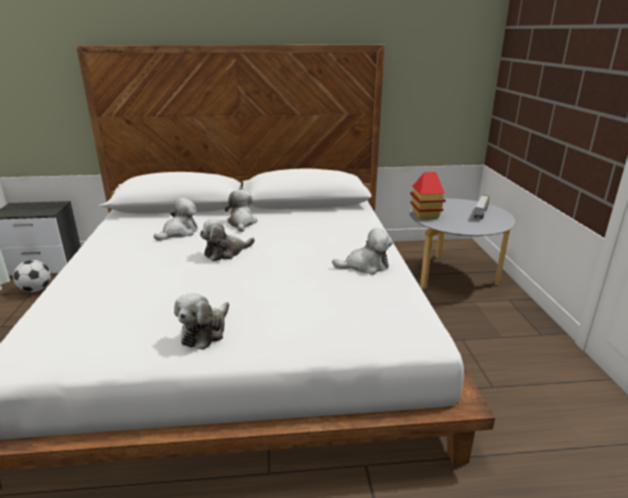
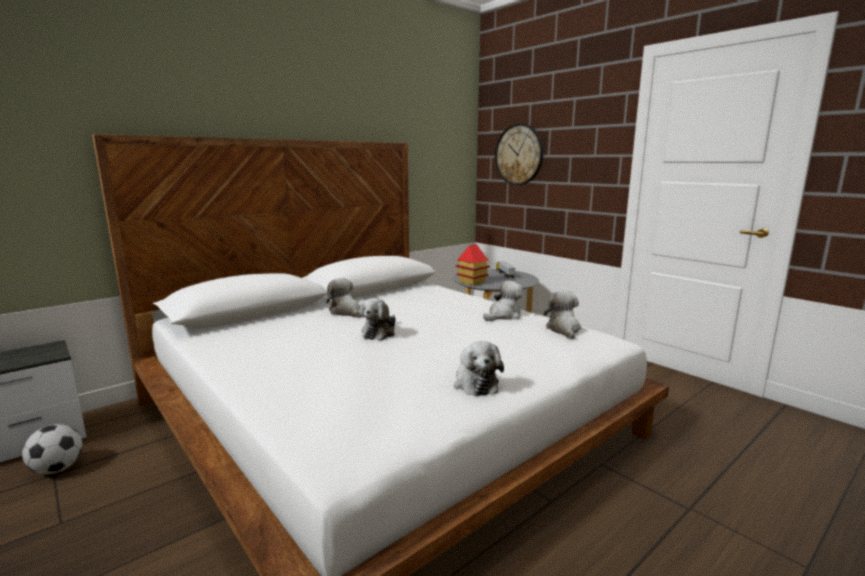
camera: 35 degrees left, 10 degrees down
plush toy [154,198,198,241] -> plush toy moved to [544,291,581,339]
none -> wall clock [495,123,544,185]

